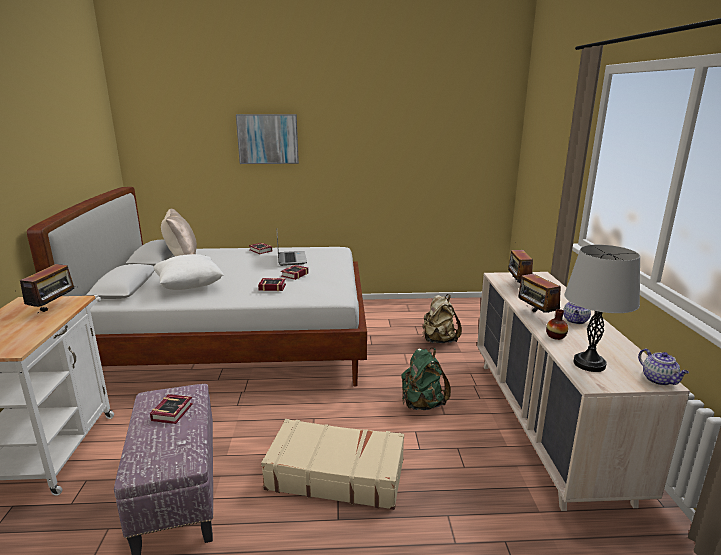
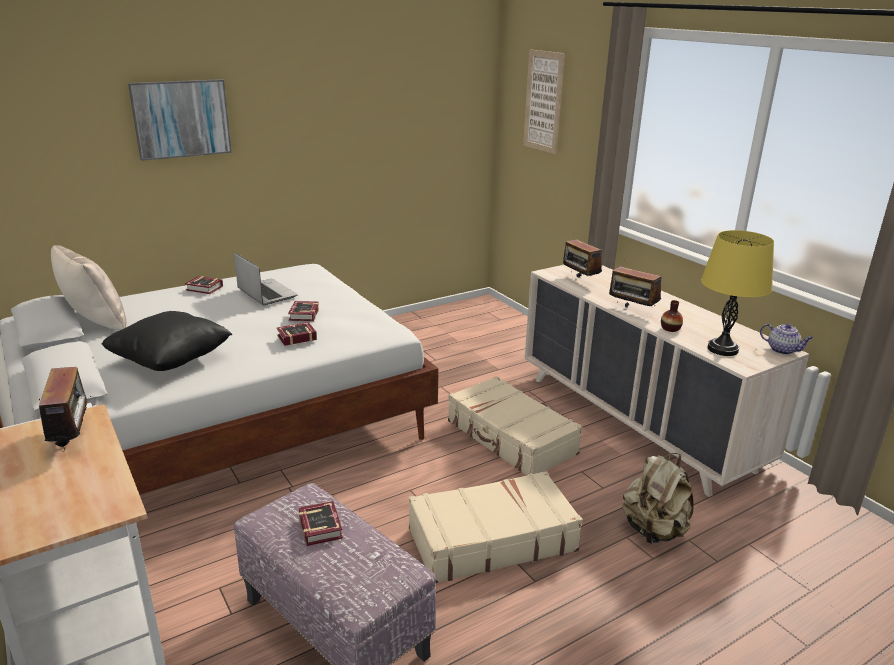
camera: 30 degrees left, 5 degrees up
white pillow [154,254,224,290] -> black pillow [102,311,233,371]
green backpack [401,348,451,410] -> beige suitcase [448,376,583,476]
beige backpack [422,294,462,343] -> beige backpack moved to [622,453,693,544]
teapot [563,301,591,324] -> none
grey table lamp [564,245,640,372] -> yellow table lamp [701,230,774,356]
none -> picture [523,49,565,154]

